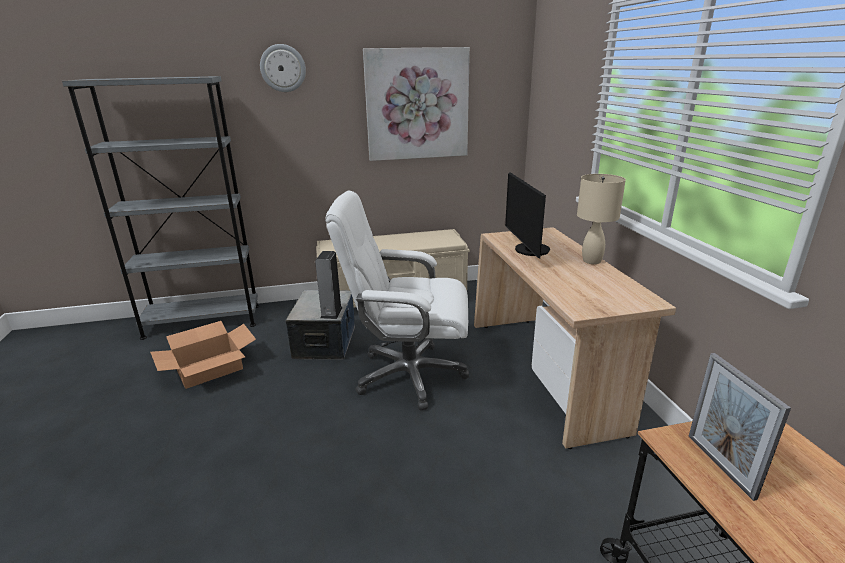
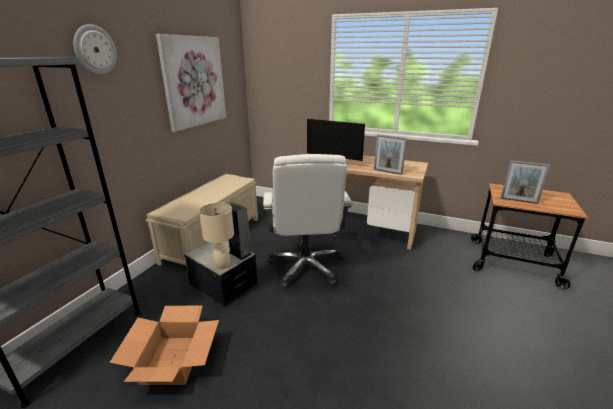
camera: 55 degrees left, 0 degrees up
white office chair [325,191,469,410] -> white office chair turned 45 degrees counterclockwise [263,154,352,289]
beige table lamp [577,174,626,264] -> beige table lamp moved to [199,203,234,269]
none -> picture frame [374,134,407,175]

